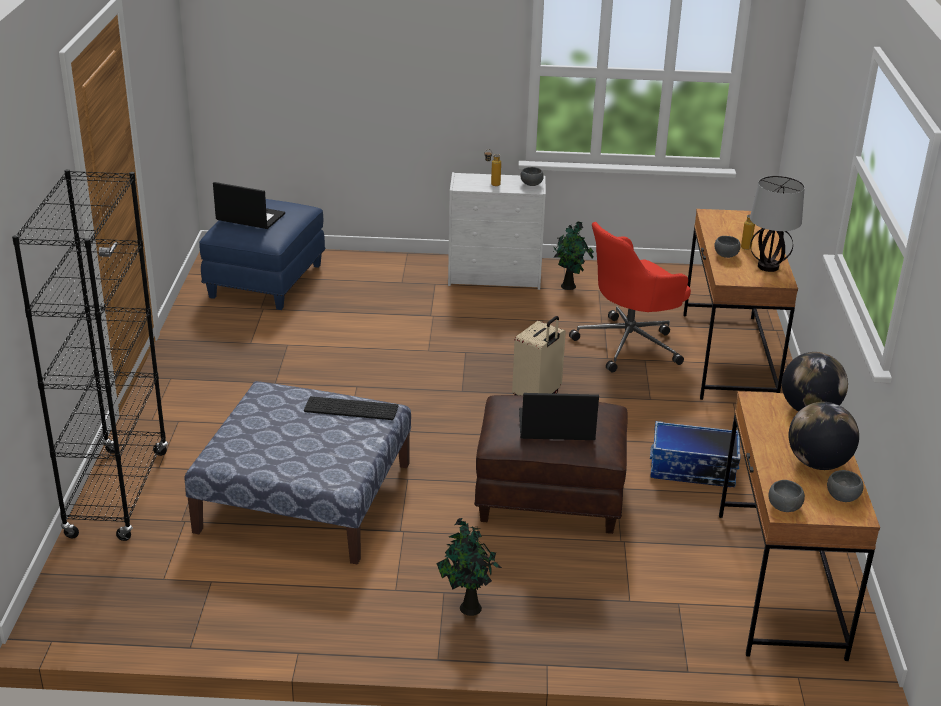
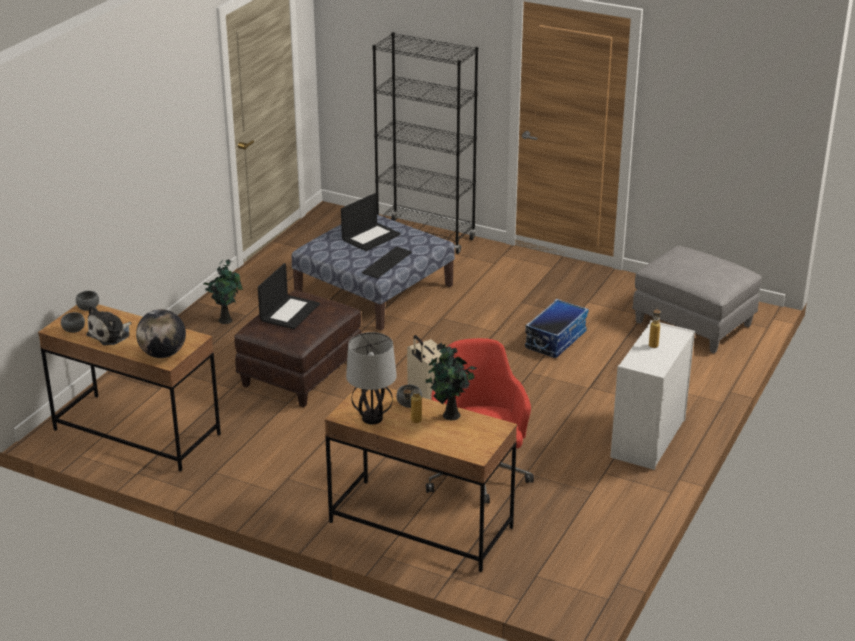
camera: 115 degrees right, 0 degrees up
blue ottoman [199,199,326,310] -> grey ottoman [632,246,762,353]
laptop [213,182,285,229] -> laptop moved to [341,193,401,251]
grey bowl [520,167,544,186] -> none
potted plant [553,221,594,290] -> potted plant moved to [425,343,477,420]
storage box [650,421,740,487] -> storage box moved to [525,299,588,358]
globe [789,402,859,470] -> plush toy [86,305,132,346]

